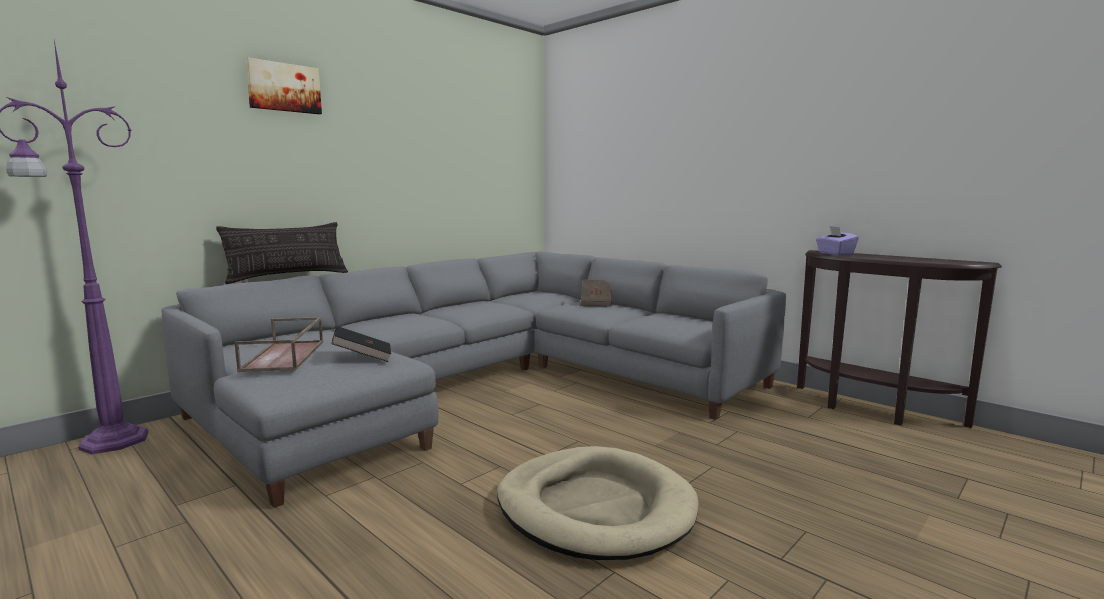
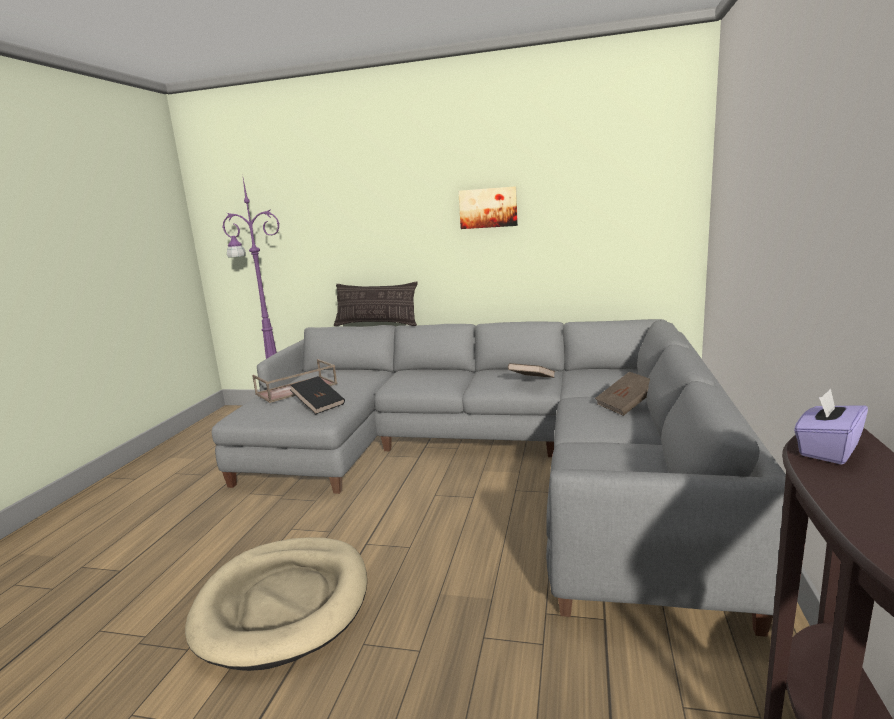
camera: 60 degrees right, 5 degrees up
picture [245,57,322,114] -> picture moved to [458,186,518,229]
none -> brown book [508,363,555,378]

